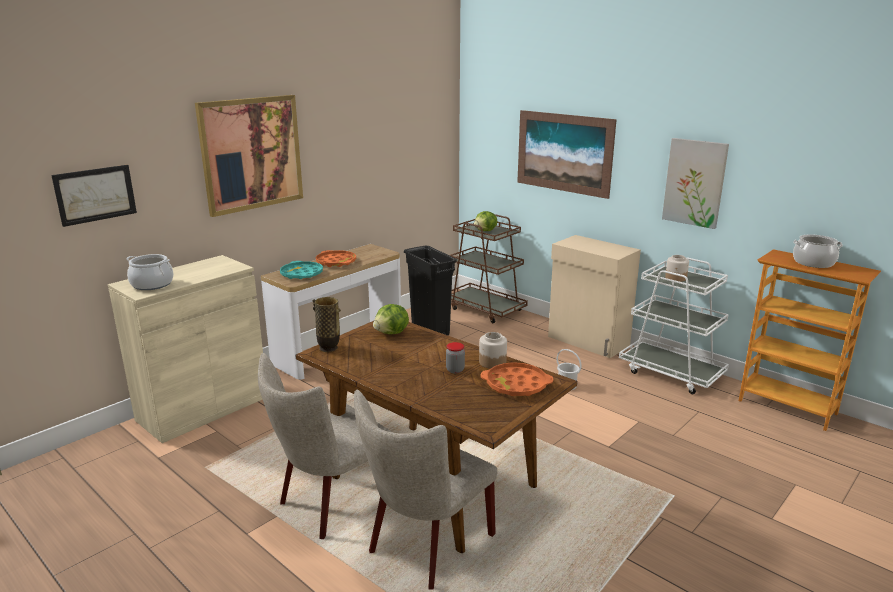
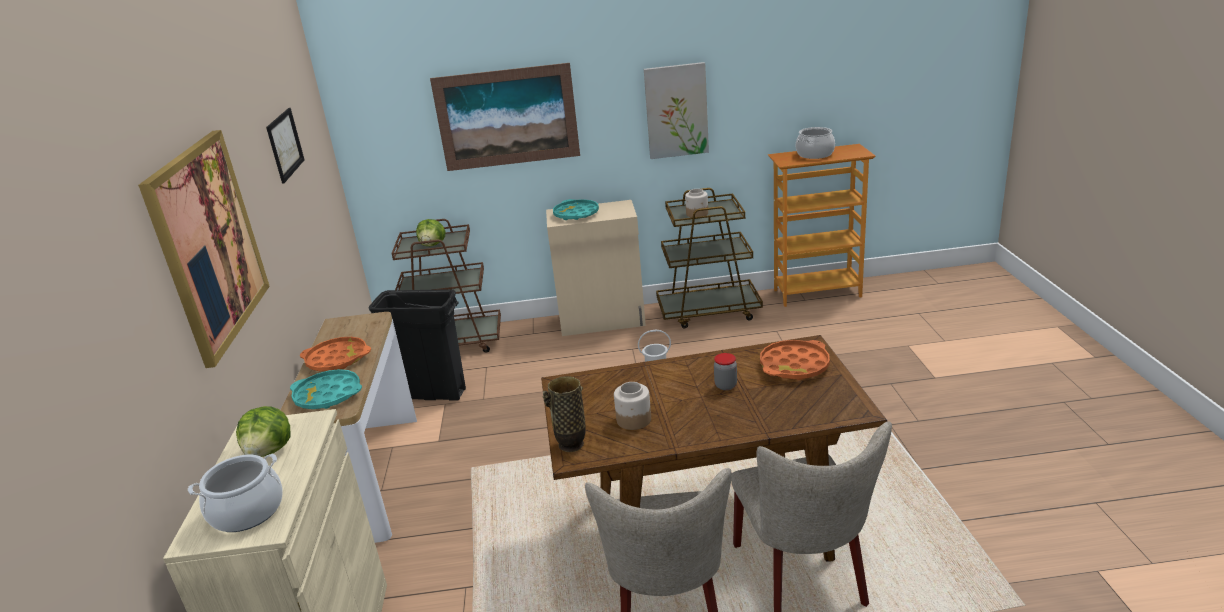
camera: 45 degrees left, 5 degrees up
picture [51,165,137,227] -> picture moved to [266,108,305,184]
lettuce [373,304,409,335] -> lettuce moved to [236,406,291,457]
jar [479,332,507,369] -> jar moved to [614,382,651,430]
white cart [619,258,729,394] -> brown cart [656,188,763,328]
none -> turquoise tray [553,199,599,220]

